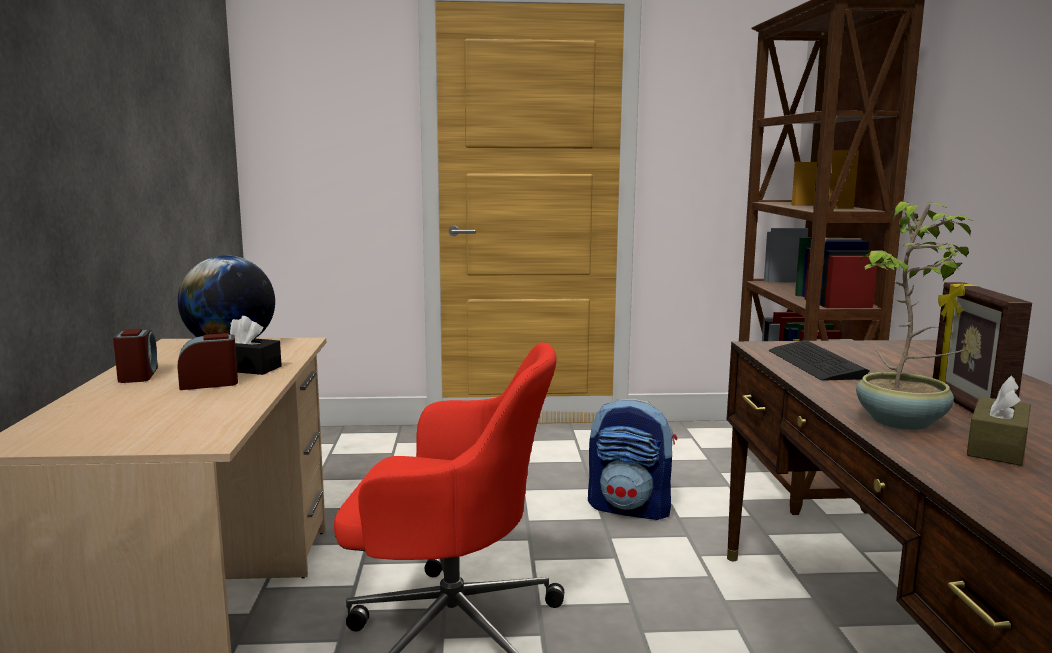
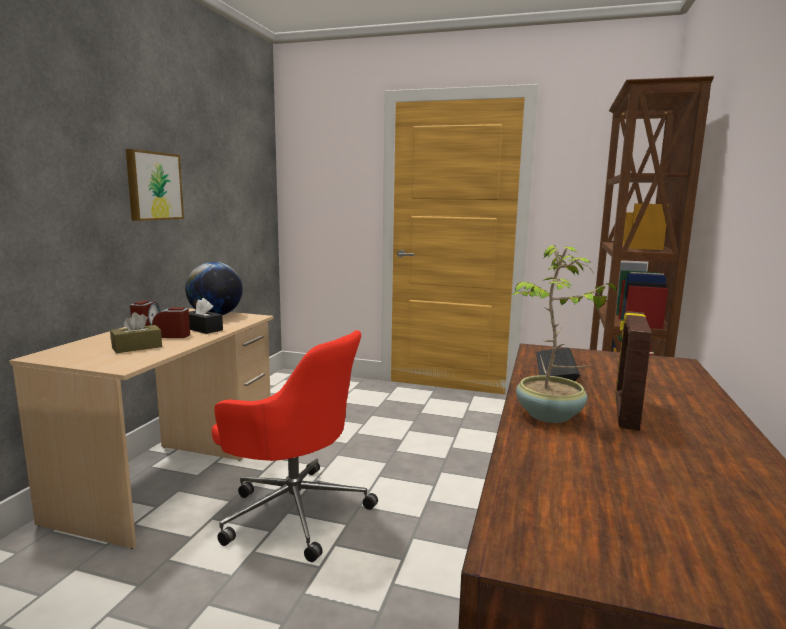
camera: 20 degrees right, 0 degrees up
backpack [588,399,677,520] -> none
brown tissue box [967,376,1031,466] -> brown tissue box moved to [110,312,162,353]
none -> picture [126,149,184,221]

